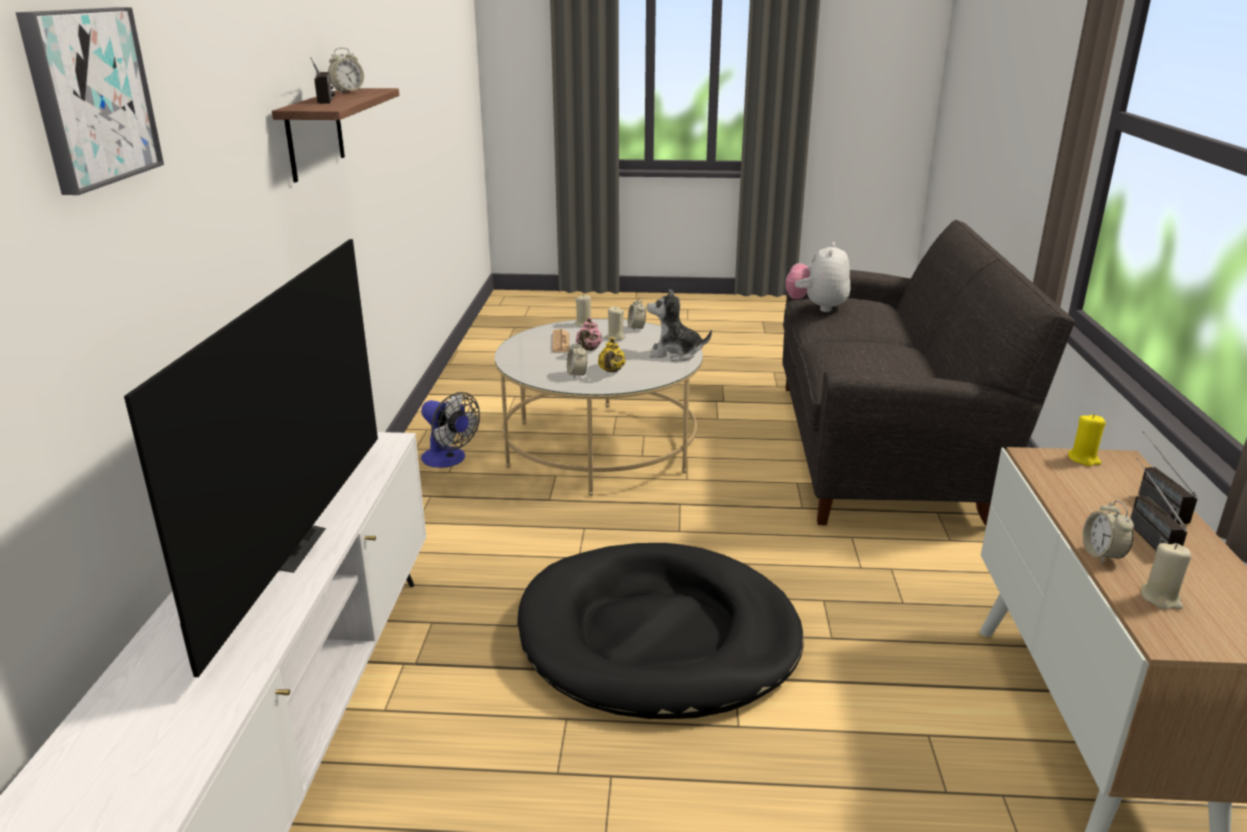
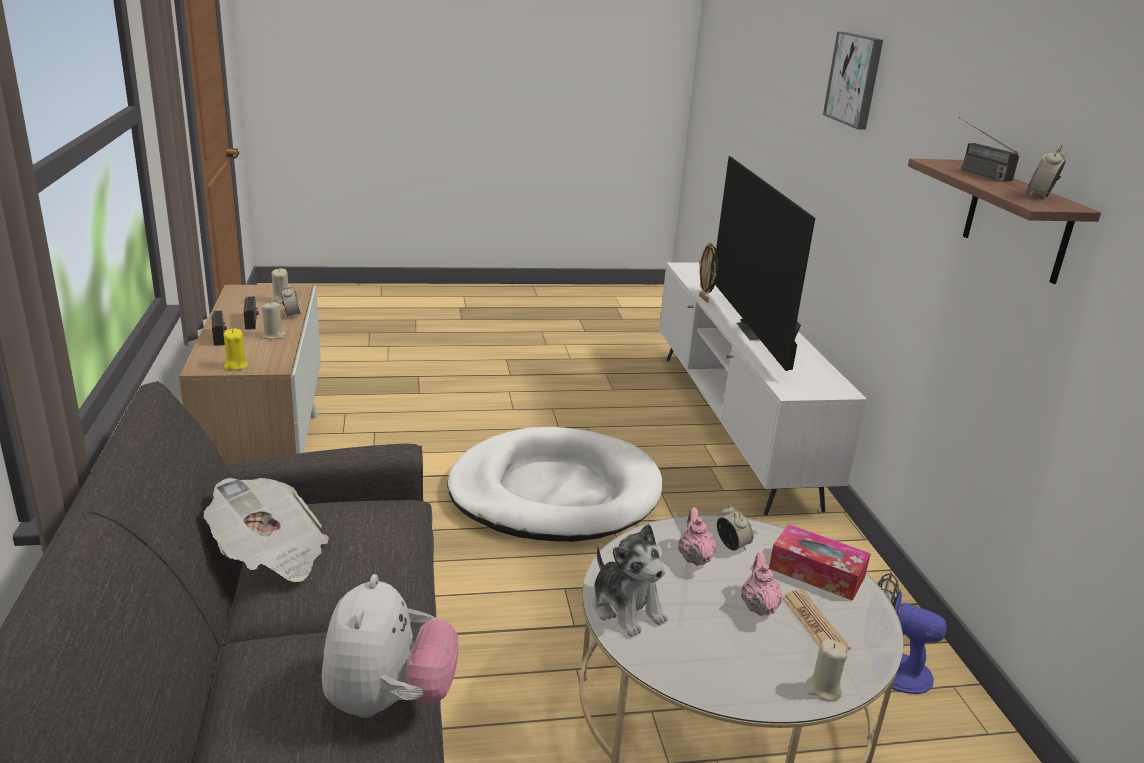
camera: 165 degrees right, 0 degrees up
black dog bed [518,543,803,719] -> white dog bed [447,427,663,542]
yellow teapot [598,338,625,372] -> pink teapot [678,507,717,566]
beige candle [605,306,626,341] -> beige candle moved to [261,301,286,339]
alarm clock [628,298,646,331] -> none
plush toy [647,289,712,361] -> plush toy turned 60 degrees clockwise [593,524,668,637]
none -> newspaper [204,478,329,582]
none -> picture frame [699,242,718,303]
none -> tissue box [769,524,871,601]

